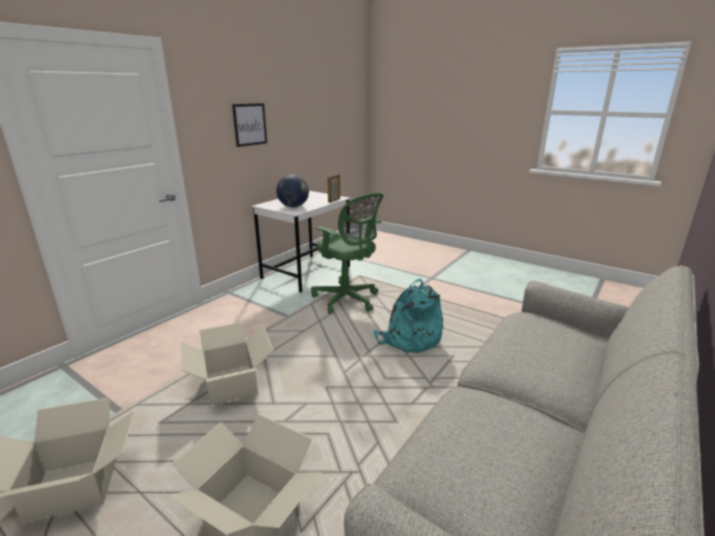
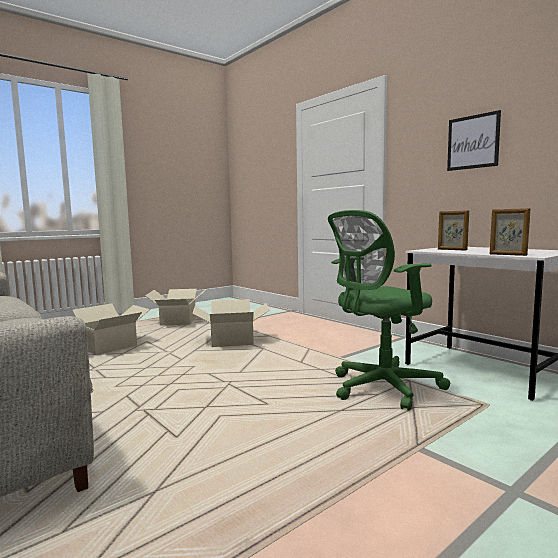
camera: 105 degrees right, 15 degrees down
globe [276,175,309,207] -> picture frame [438,210,469,250]
turquoise backpack [373,279,443,353] -> none

